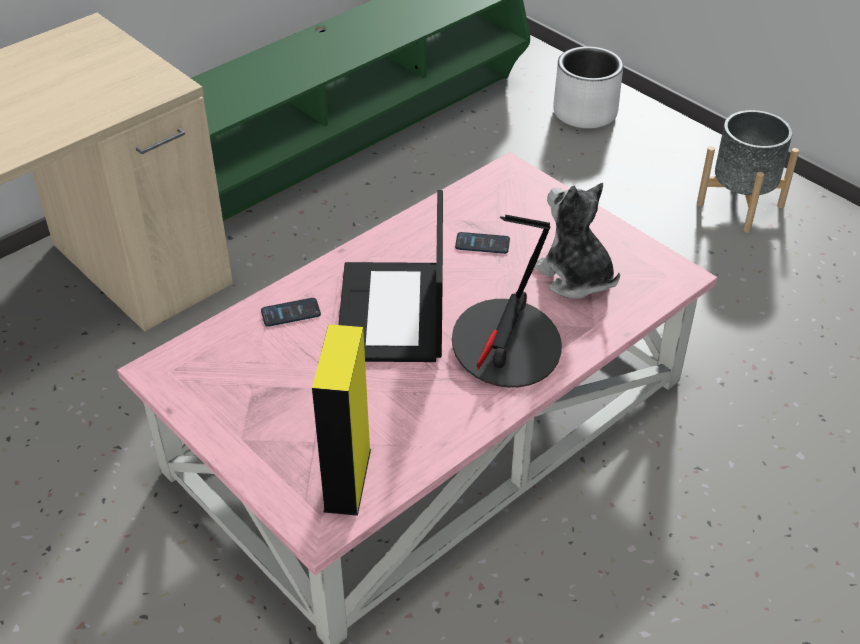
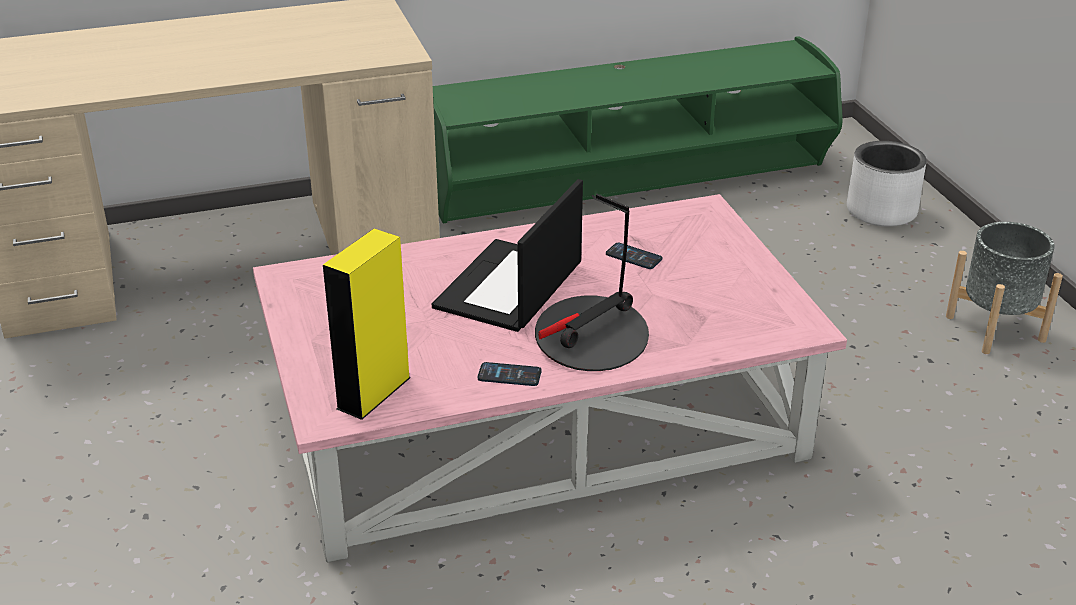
camera: 25 degrees right, 10 degrees down
phone [261,298,321,327] -> phone moved to [478,362,541,386]
plush toy [534,183,620,299] -> none

